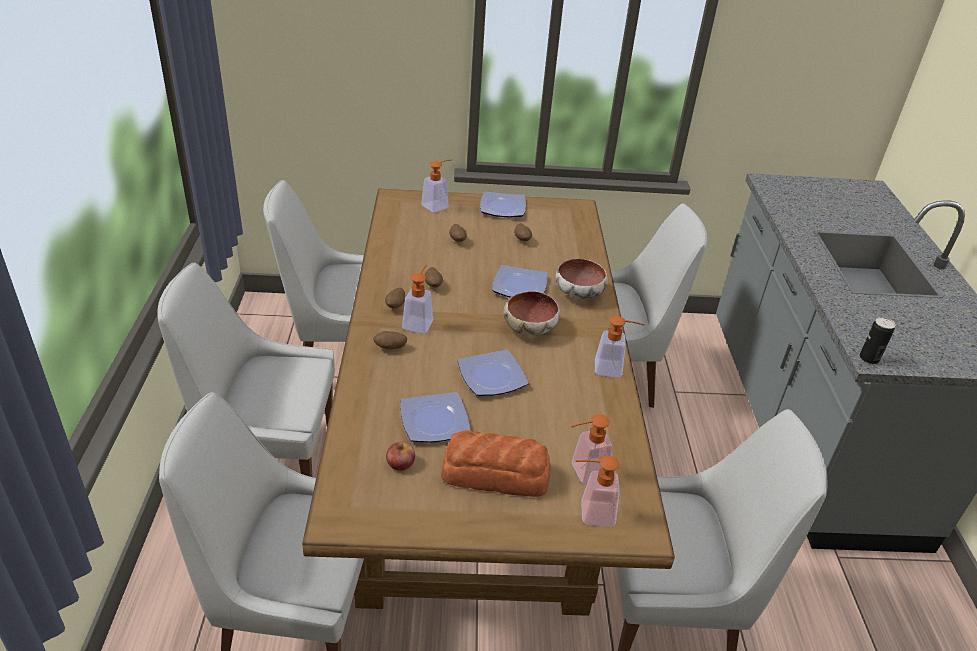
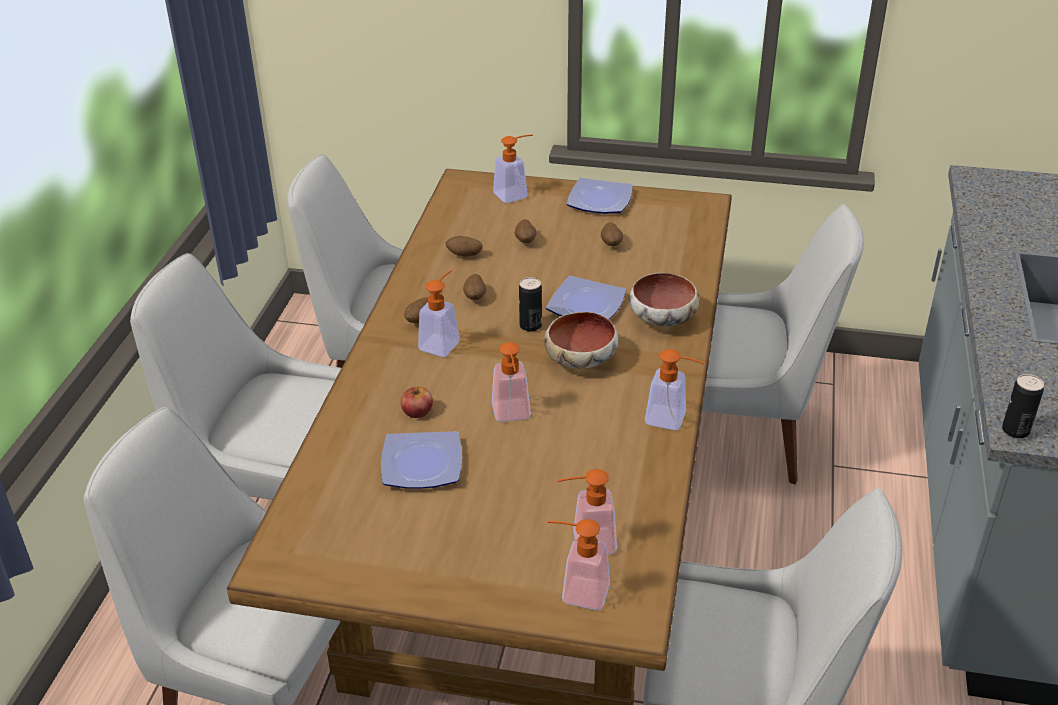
camera: 15 degrees right, 0 degrees up
potato [373,331,407,350] -> potato moved to [446,236,483,257]
apple [386,442,415,471] -> apple moved to [401,387,433,418]
bread [441,430,551,497] -> none
plate [458,350,529,396] -> soap dispenser [492,342,531,422]
none -> can [519,277,542,332]

